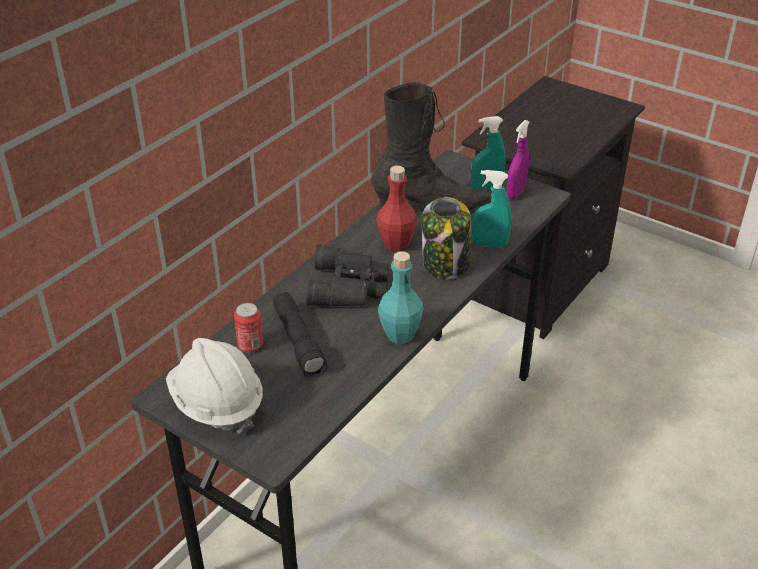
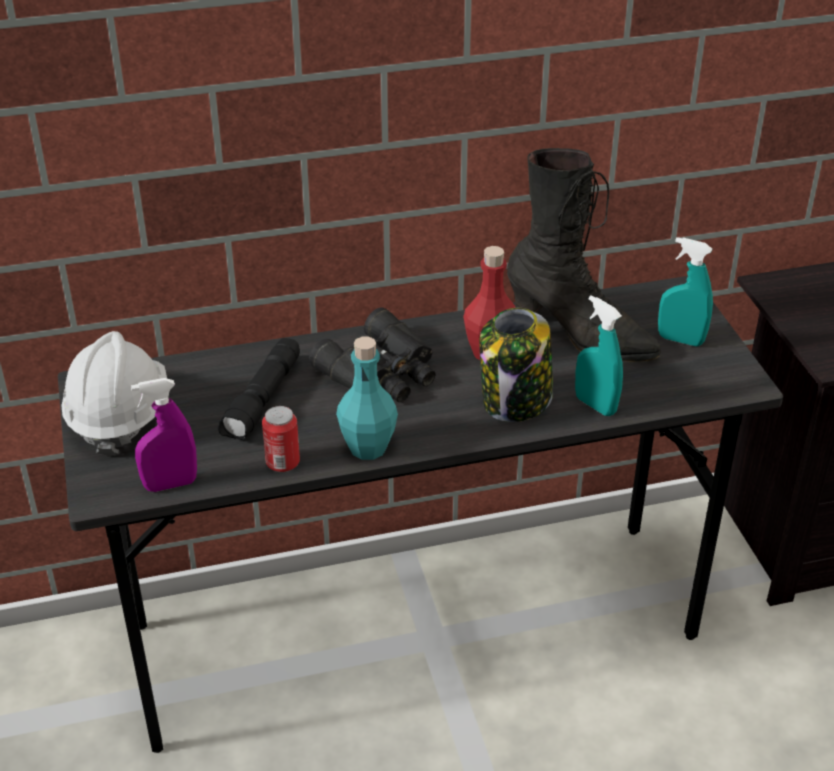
camera: 40 degrees right, 0 degrees up
can [234,303,263,353] -> can moved to [262,406,300,472]
purple spray bottle [506,120,529,199] -> purple spray bottle moved to [131,378,197,492]

